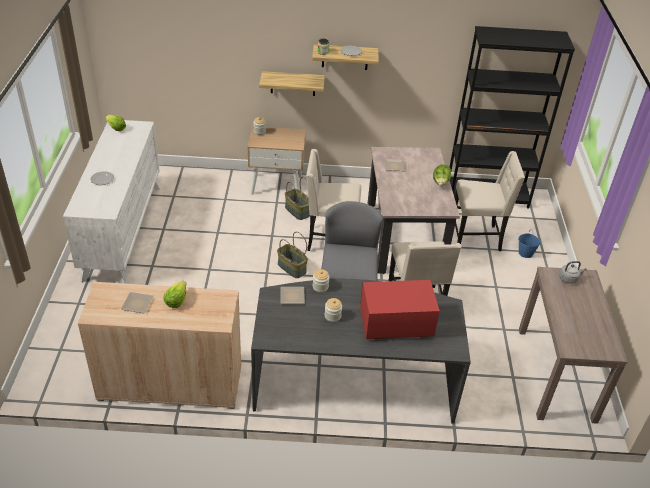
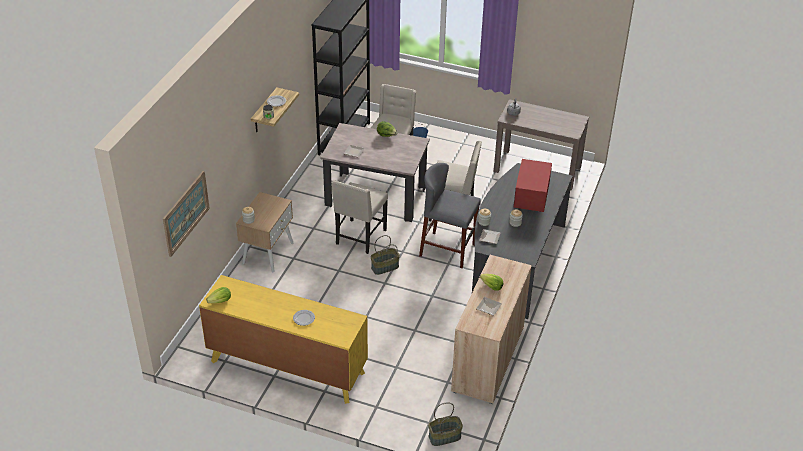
camera: 70 degrees left, 0 degrees up
white dresser [63,120,160,284] -> yellow dresser [199,275,368,404]
shelf [259,71,325,96] -> none
basket [285,177,310,220] -> basket moved to [428,403,463,446]
none -> picture [163,171,210,257]

